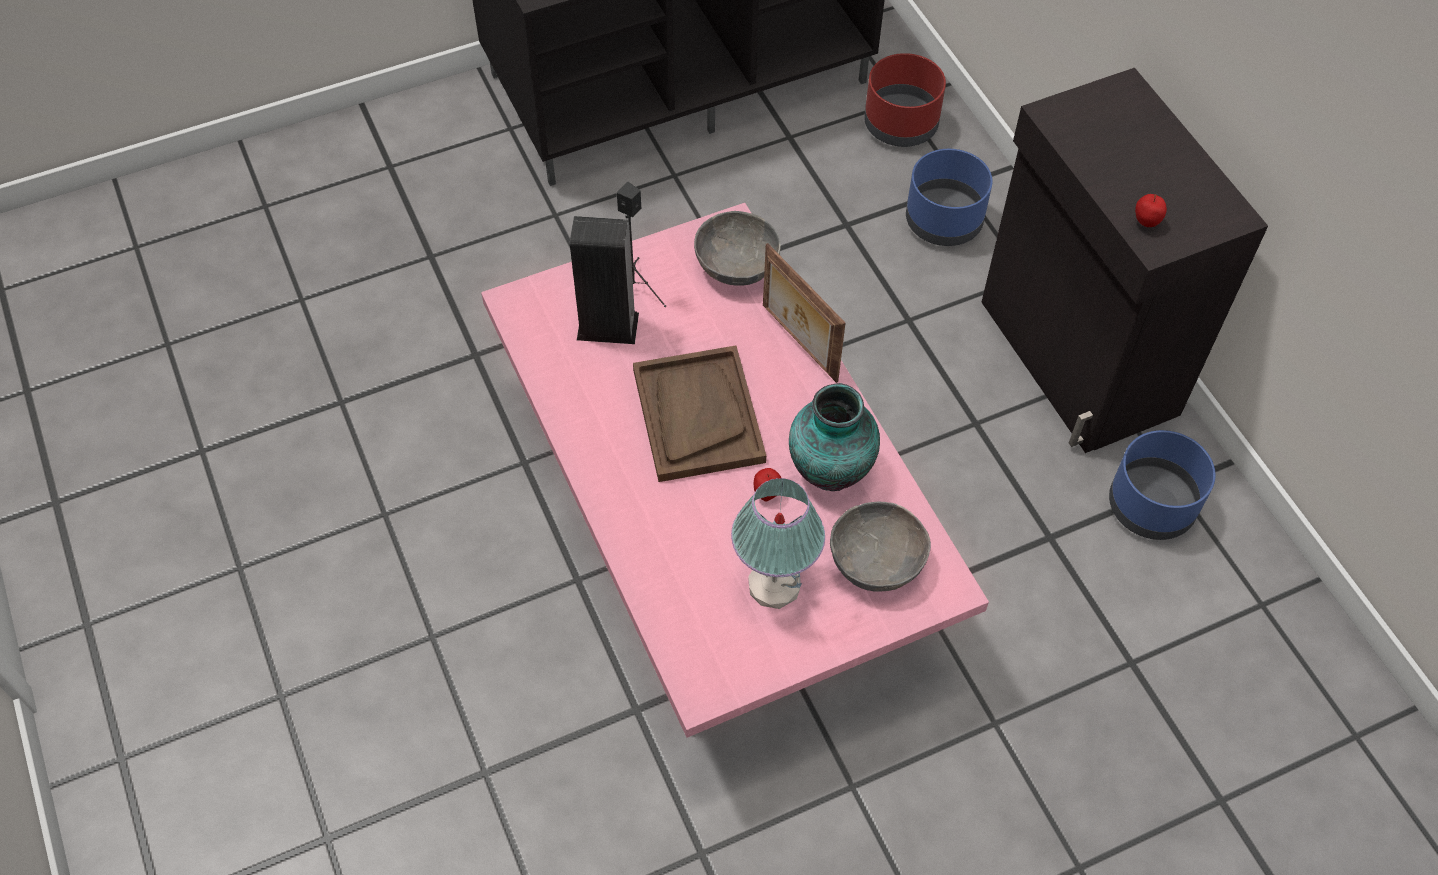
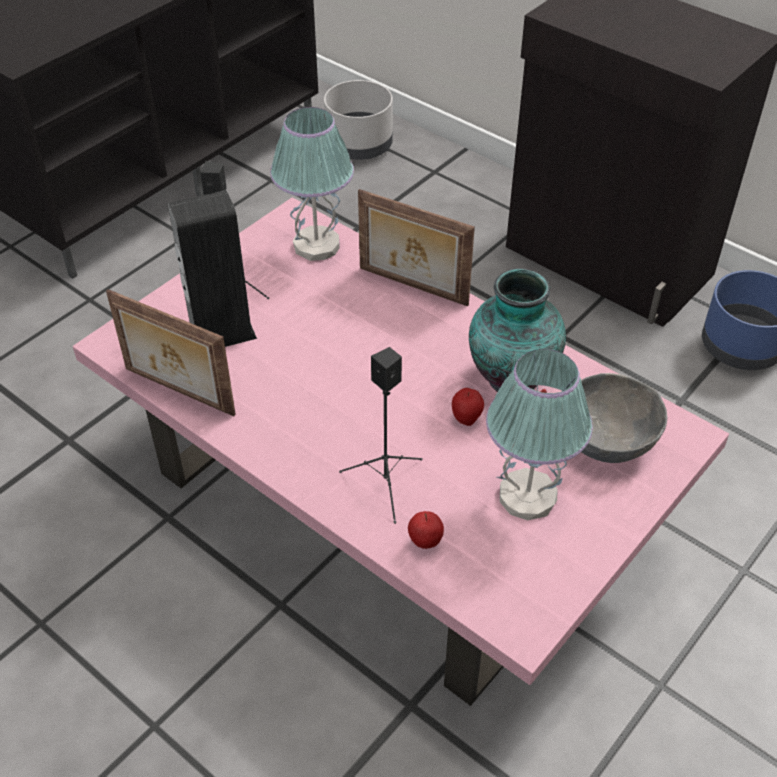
camera: 25 degrees left, 10 degrees down
brown tray [633,346,766,482] -> none
grey bowl [694,211,781,286] -> table lamp [270,107,354,261]
red planter [864,53,946,147] -> grey planter [324,80,393,160]
blue planter [906,149,993,246] -> none
apple [1135,194,1167,227] -> apple moved to [408,511,444,549]
none -> picture frame [106,289,236,416]
none -> black speaker [339,347,423,524]

